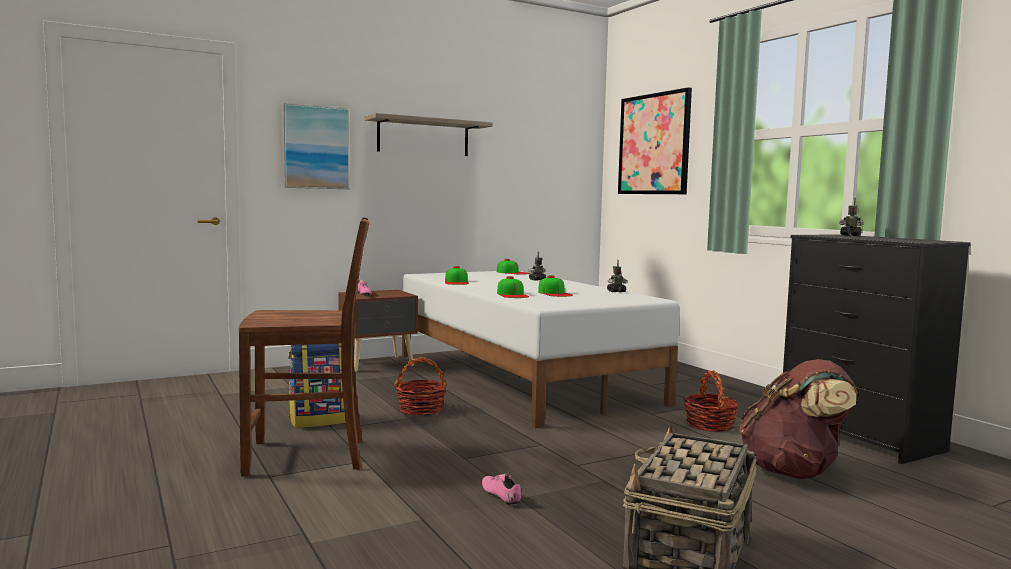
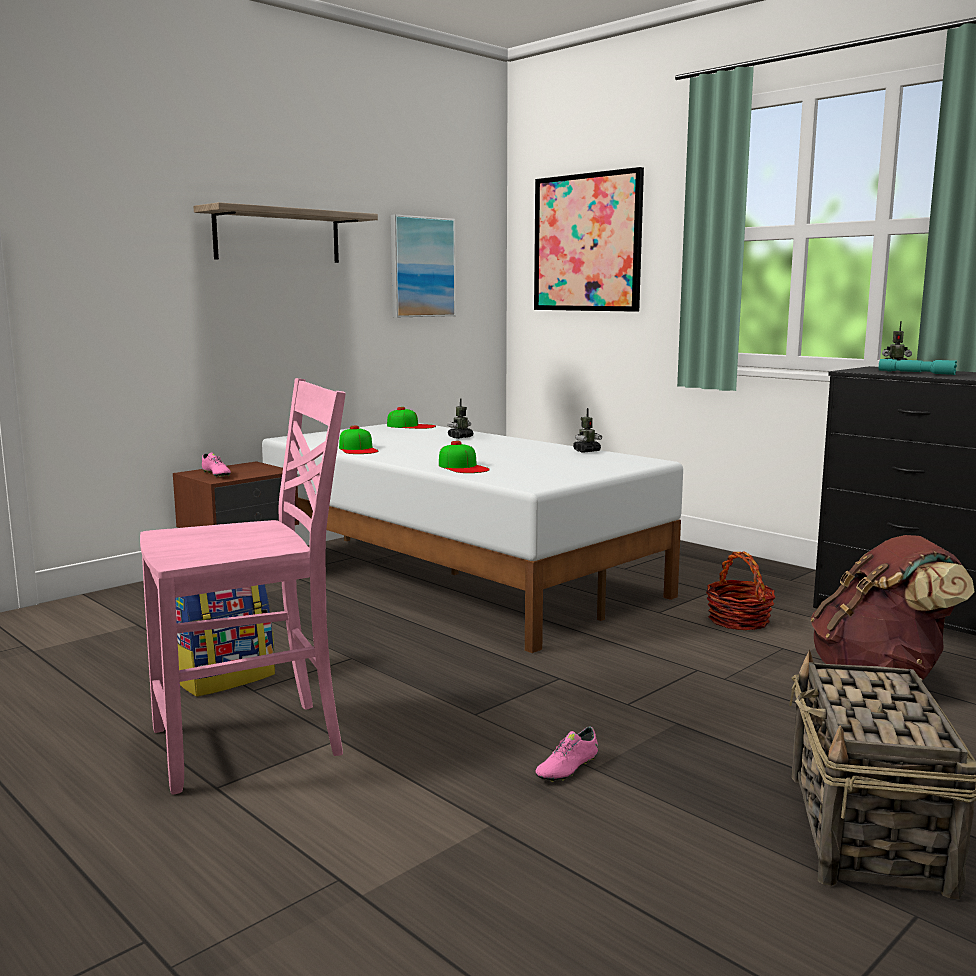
camera: 15 degrees left, 5 degrees up
brown chair [239,217,370,477] -> pink chair [140,378,345,795]
picture [282,103,350,189] -> picture moved to [391,214,456,317]
basket [394,357,447,416] -> none
pink shoe [482,473,521,506] -> pink shoe turned 90 degrees counterclockwise [536,726,598,782]
cap [538,275,573,297] -> none
none -> turquoise flashlight [879,359,957,375]

